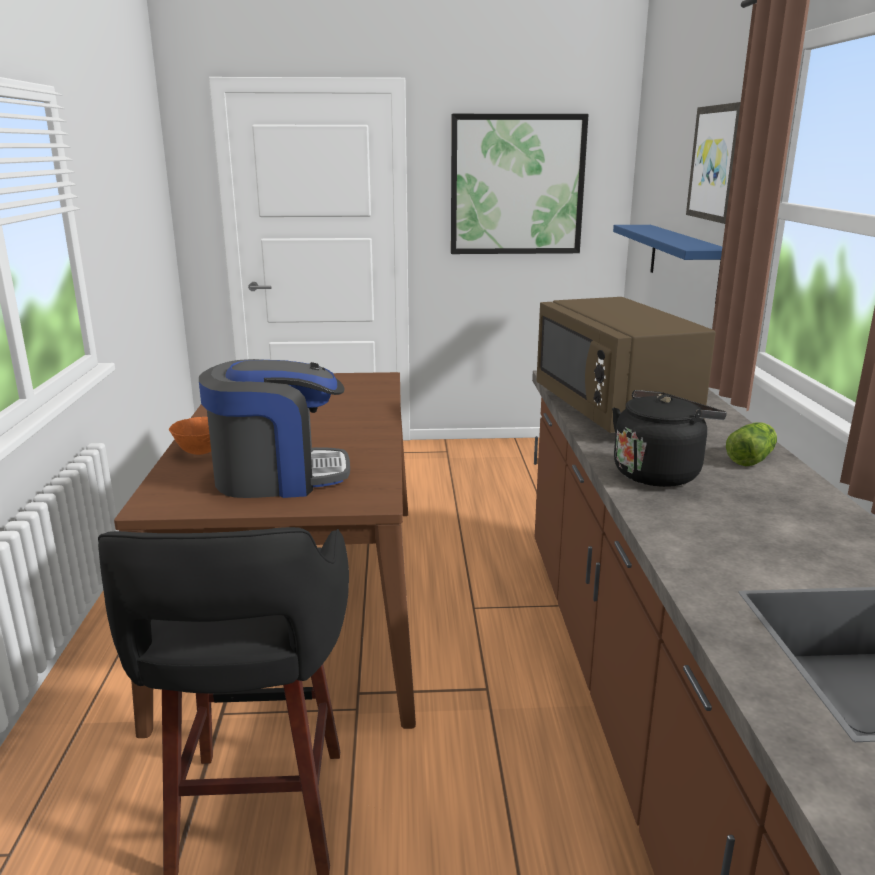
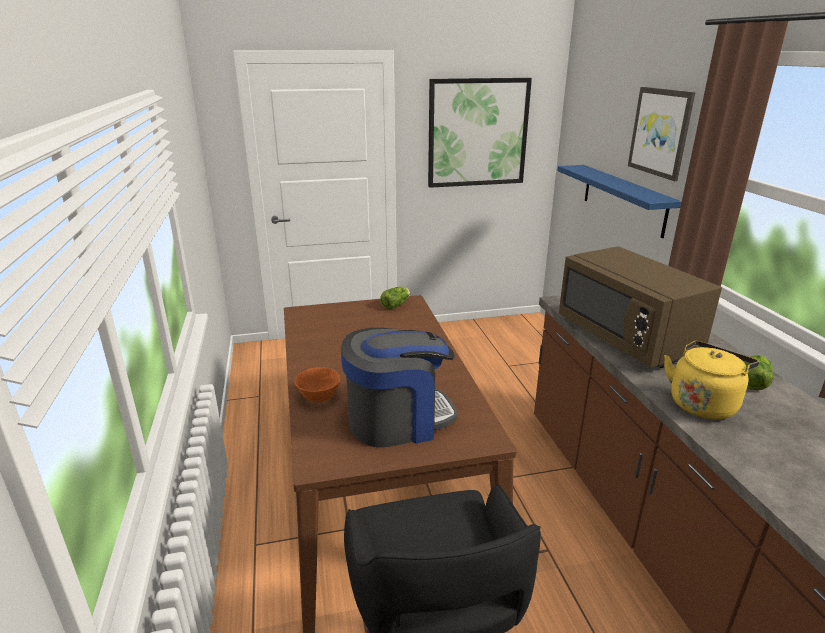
camera: 10 degrees left, 5 degrees up
black kettle [612,390,727,487] -> yellow kettle [664,341,759,420]
none -> lettuce [380,287,410,309]

